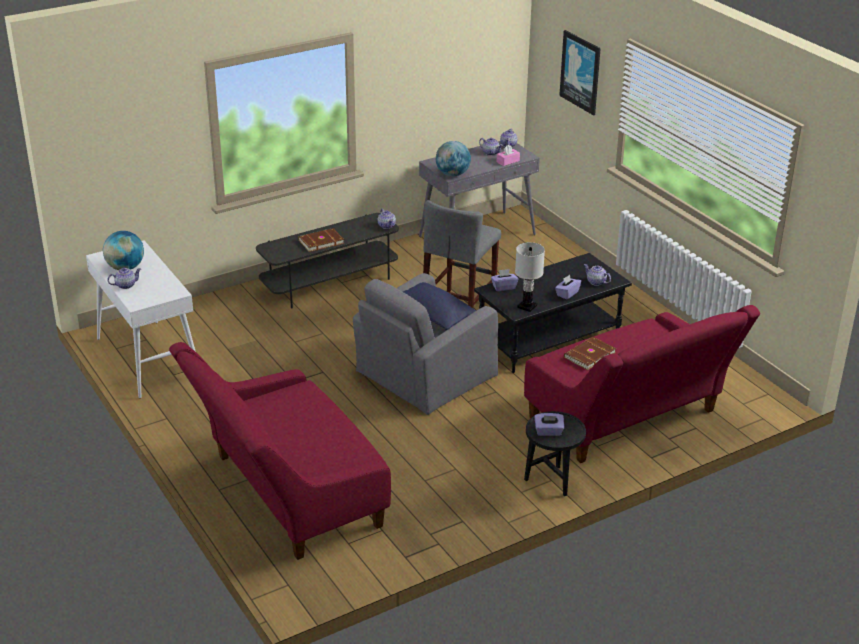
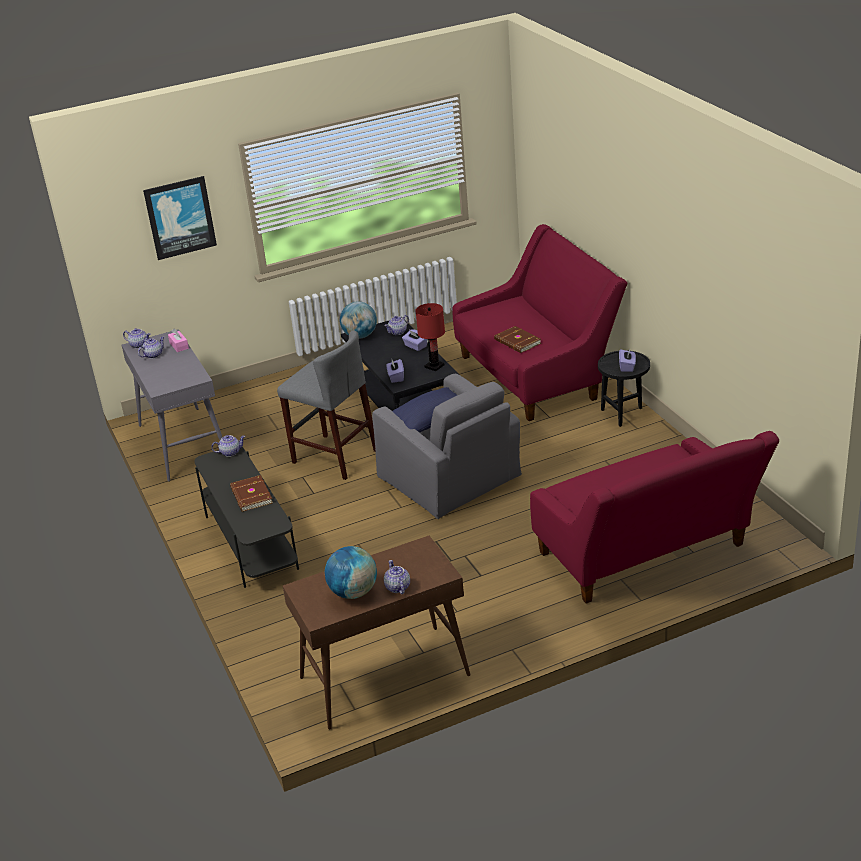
camera: 80 degrees left, 0 degrees up
white console table [86,240,196,398] -> brown console table [283,536,471,729]
globe [436,141,471,176] -> globe moved to [340,301,377,339]
white table lamp [515,242,545,312] -> red table lamp [415,303,445,371]

